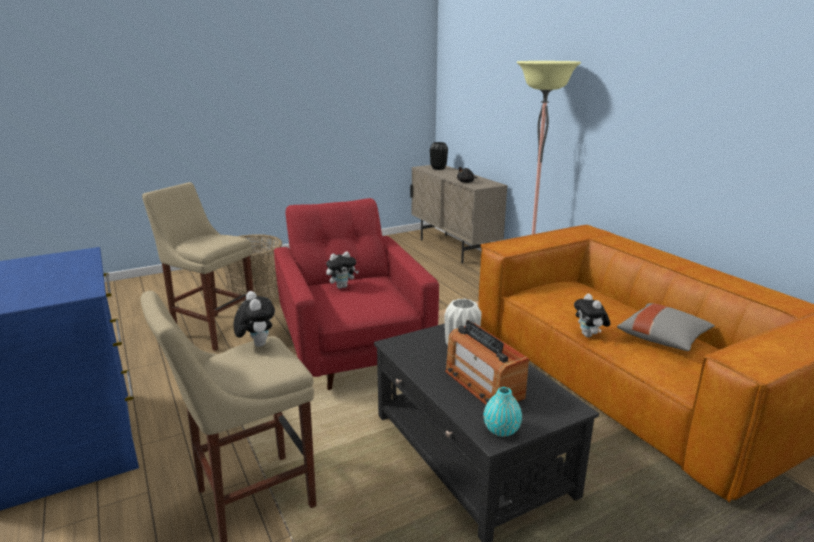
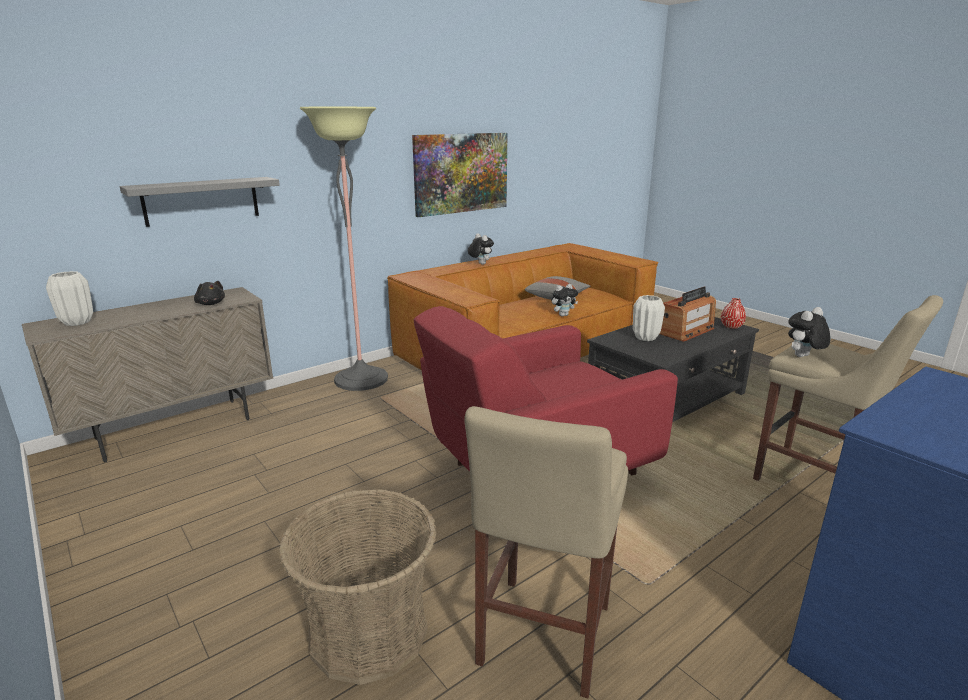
camera: 100 degrees left, 0 degrees up
plush toy [326,252,359,289] -> plush toy moved to [468,233,494,265]
black vase [430,142,448,170] -> white vase [46,271,93,326]
turquoise vase [484,387,522,437] -> red vase [721,298,746,329]
none -> grey shelf [120,177,280,227]
none -> picture [412,133,508,217]

